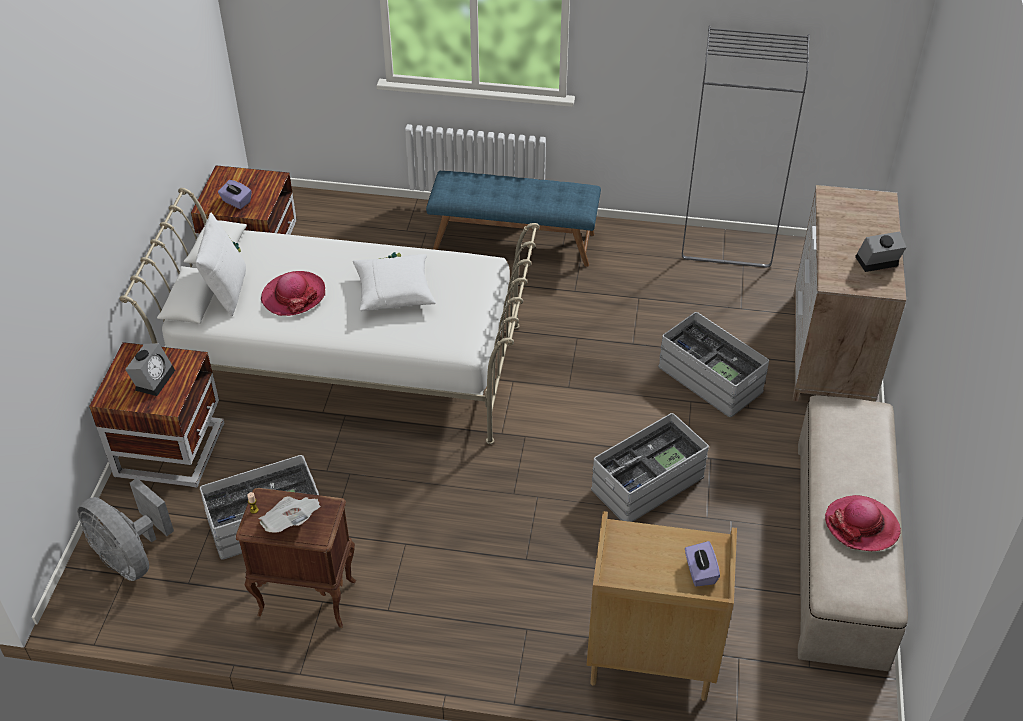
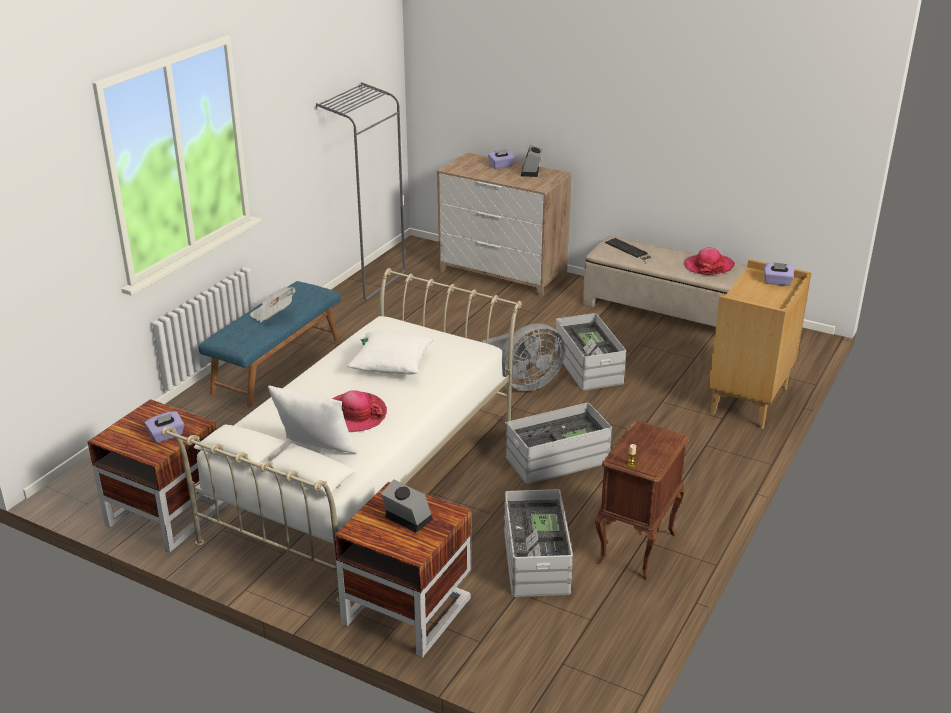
camera: 70 degrees left, 15 degrees down
grey fan [77,478,174,581] -> grey fan moved to [481,324,565,391]
newspaper [259,496,320,533] -> newspaper moved to [250,287,296,323]
grey storage box [658,312,769,417] -> grey storage box moved to [506,403,612,484]
none -> purple tissue box [488,149,515,169]
none -> keyboard [605,238,651,264]

